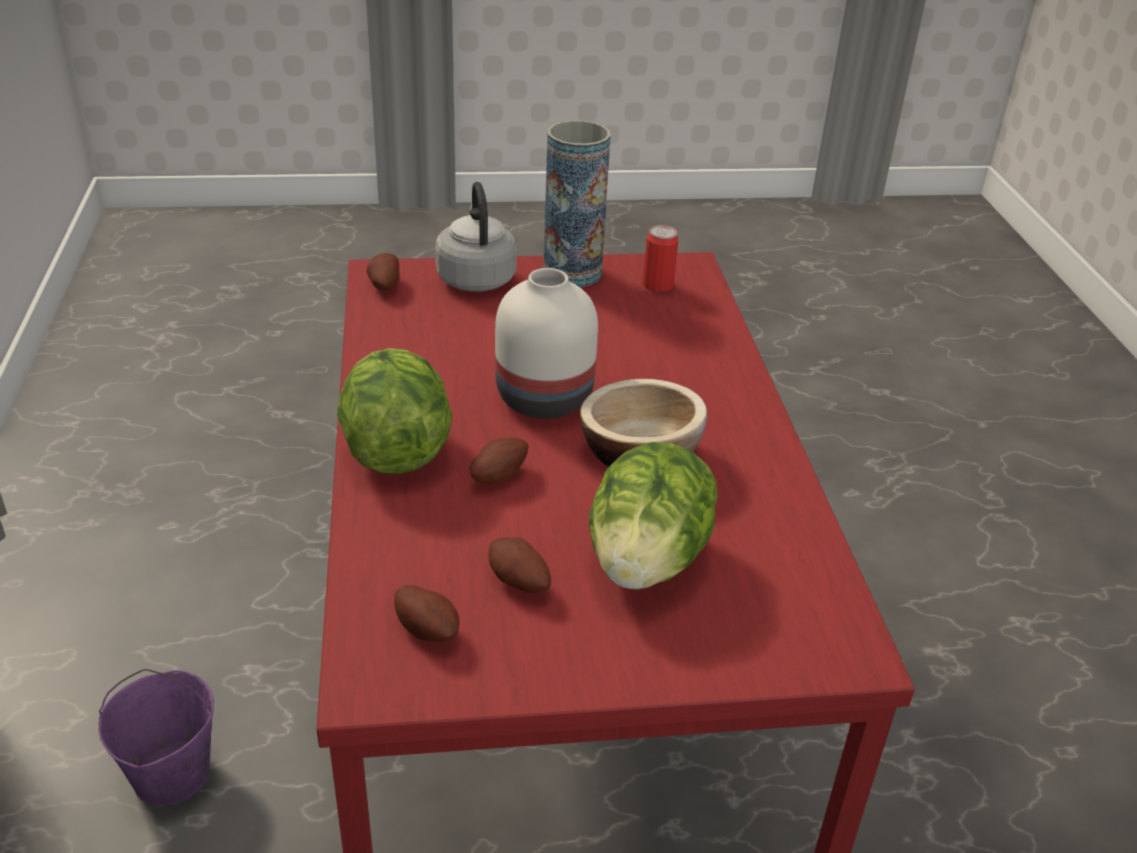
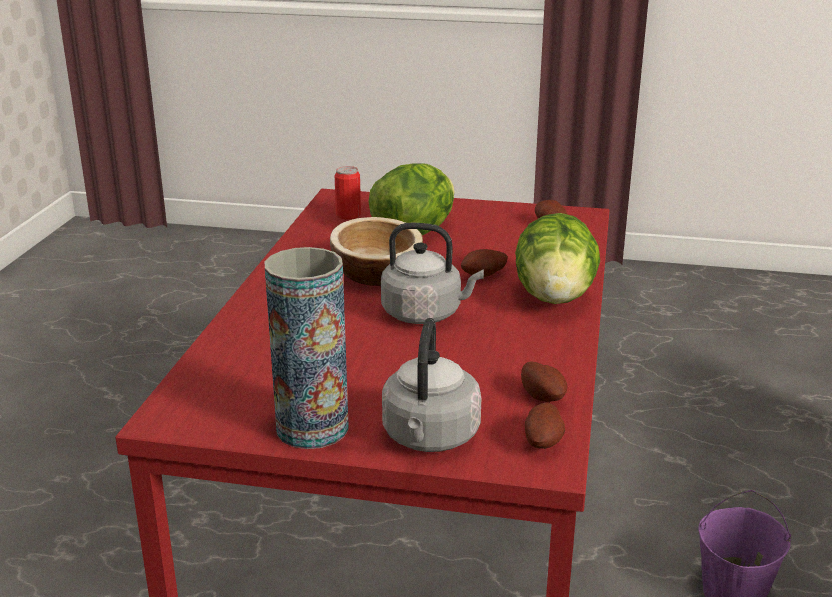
camera: 160 degrees left, 10 degrees down
potato [488,537,551,593] -> potato moved to [521,361,567,402]
white vase [495,268,598,419] -> grey kettle [381,223,484,324]
can [643,225,678,292] -> can moved to [335,166,361,219]

